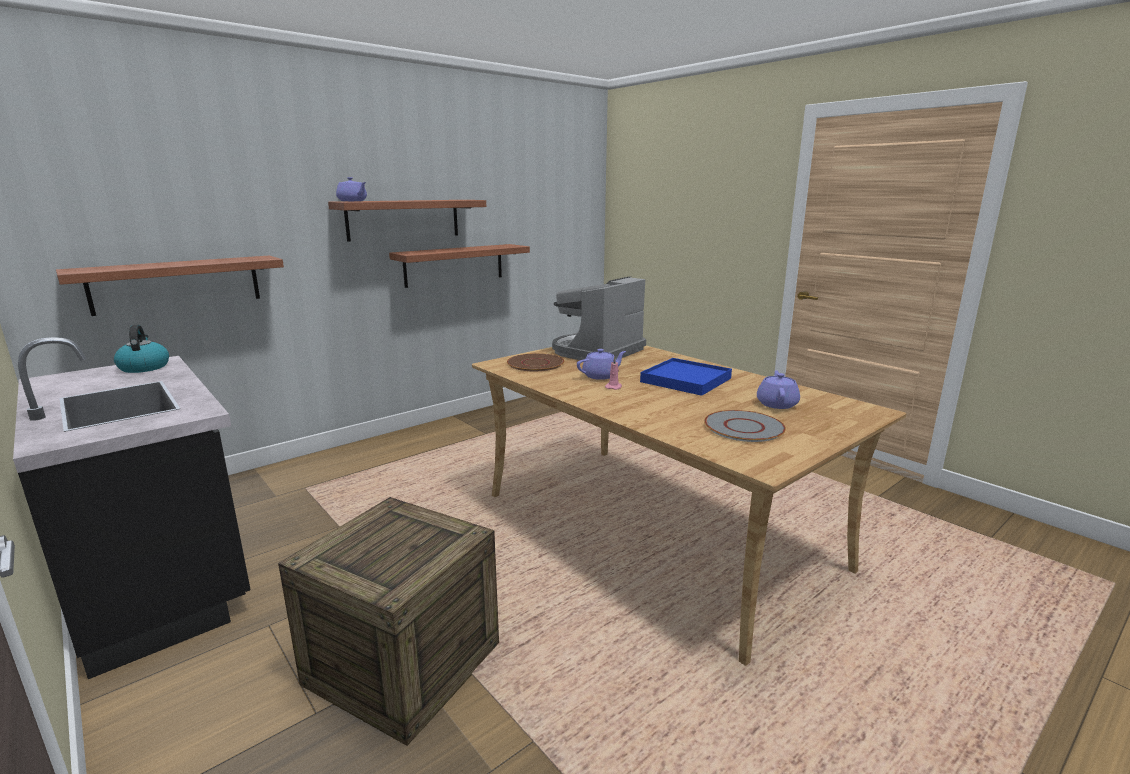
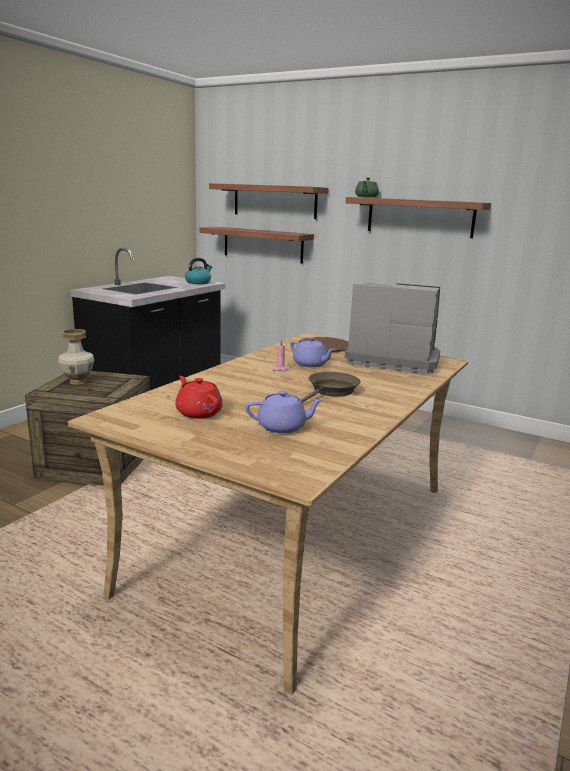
camera: 70 degrees right, 0 degrees up
purple teapot [336,177,367,201] -> green teapot [355,178,379,198]
shelf [389,244,530,288] -> shelf moved to [209,183,328,219]
blue tray [640,358,732,396] -> brown frying pan [300,372,361,403]
grey plate [704,410,786,442] -> red teapot [175,376,223,419]
none -> vase [58,329,94,385]

